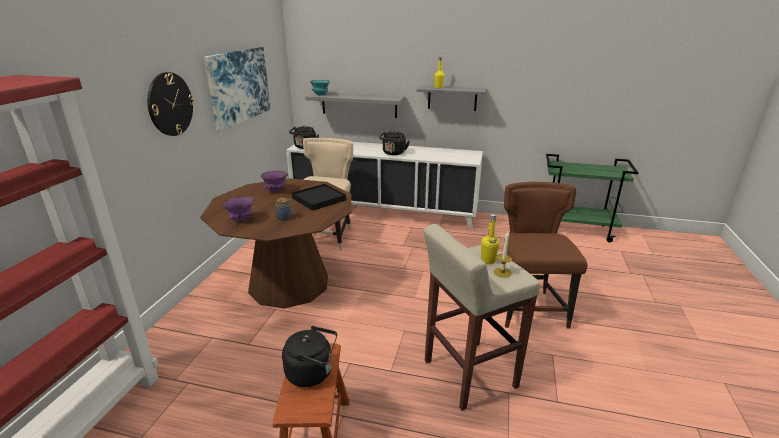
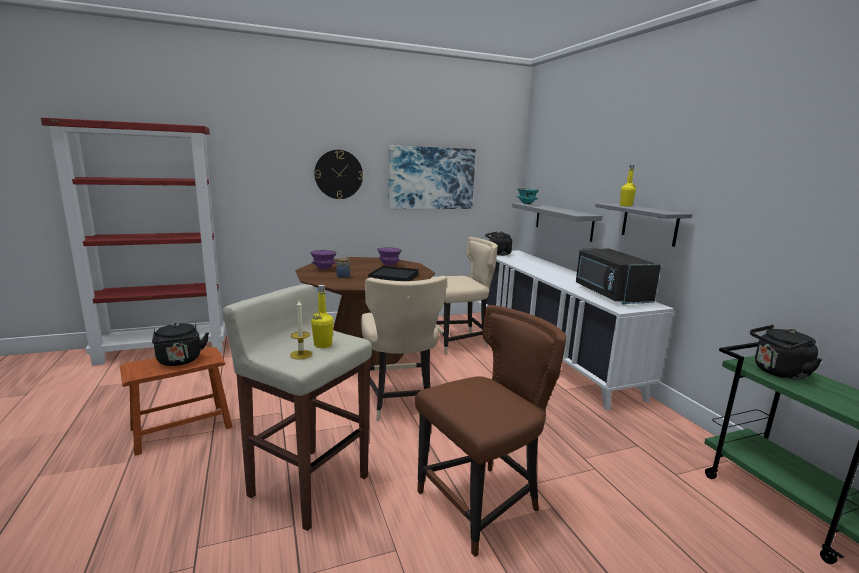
camera: 55 degrees right, 10 degrees down
black kettle [379,131,410,155] -> black kettle moved to [750,325,822,380]
none -> beige chair [361,276,447,421]
none -> black microwave [576,248,661,304]

